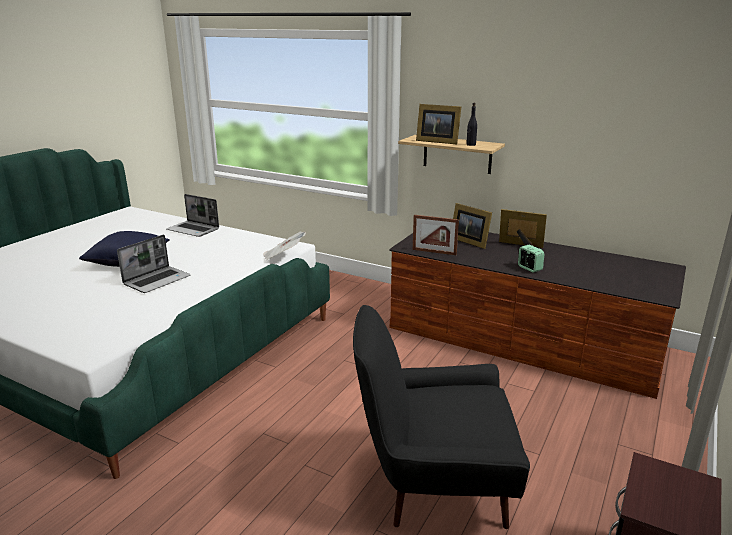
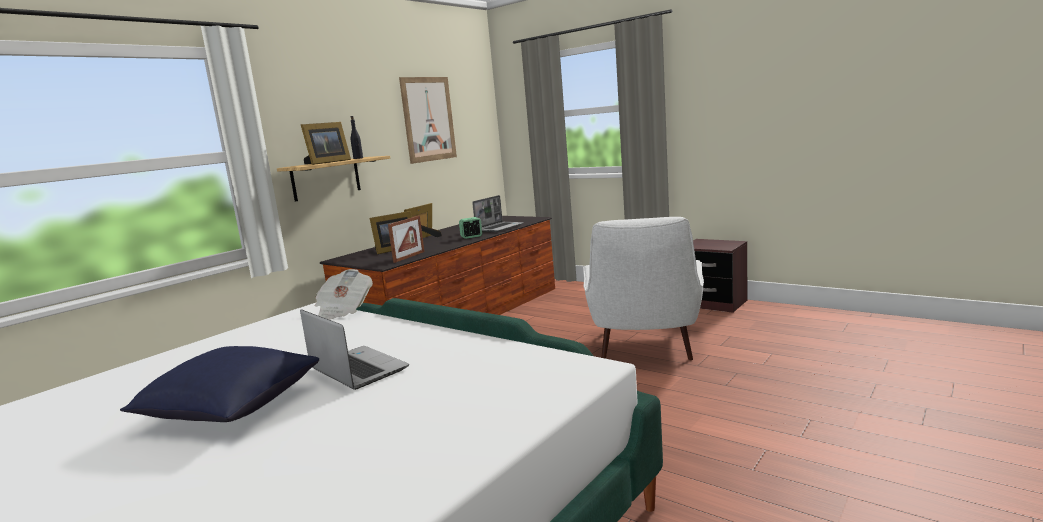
camera: 80 degrees left, 10 degrees down
laptop [166,194,219,237] -> laptop moved to [472,195,524,232]
black armchair [353,305,530,529] -> white armchair [583,217,704,360]
none -> picture [399,77,457,164]

